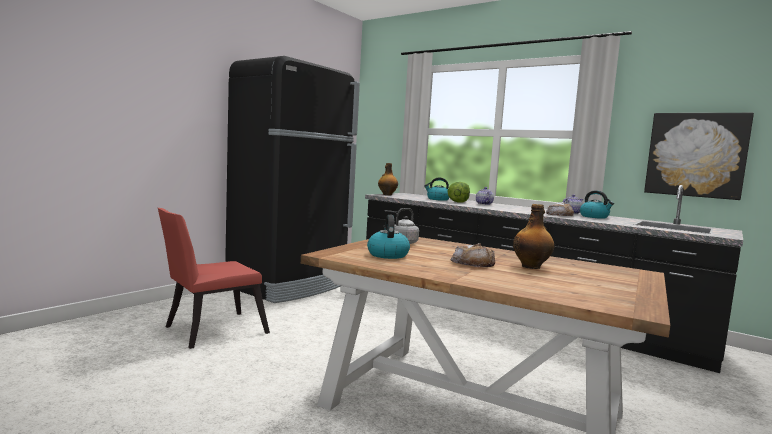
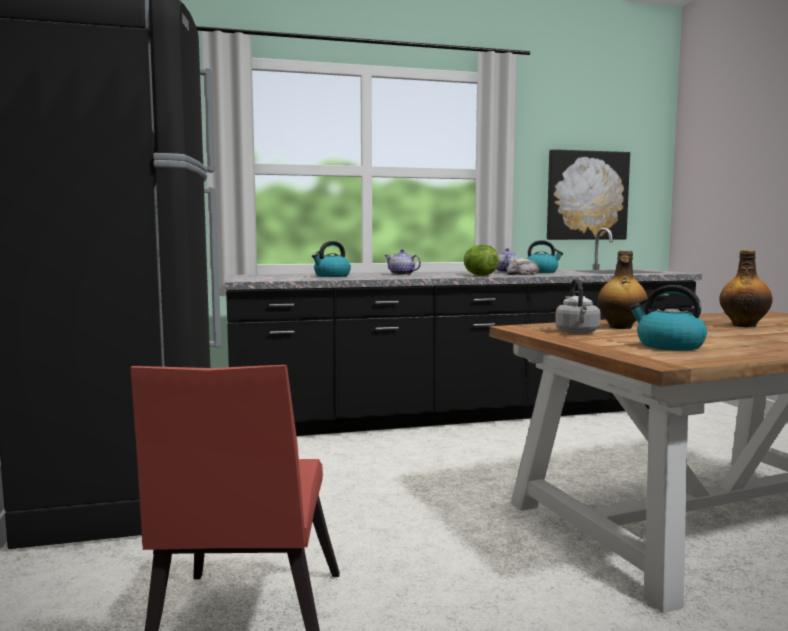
camera: 50 degrees left, 0 degrees up
bottle [378,163,398,195] -> bottle moved to [597,251,648,329]
lettuce [447,182,470,203] -> lettuce moved to [464,244,499,276]
bread [451,243,495,267] -> none

